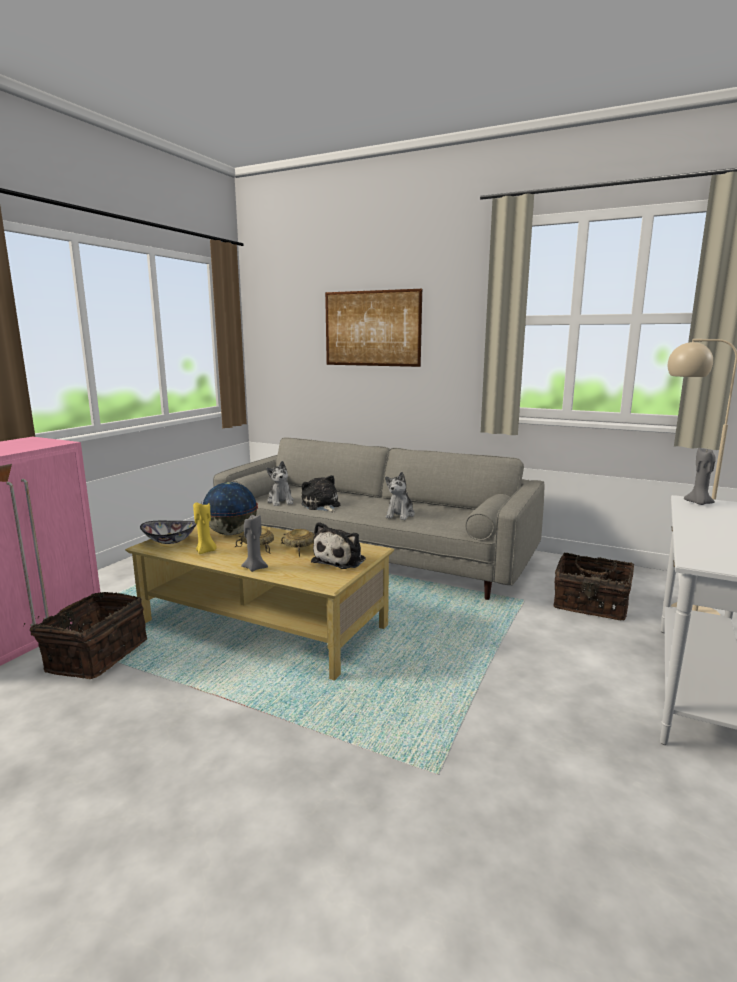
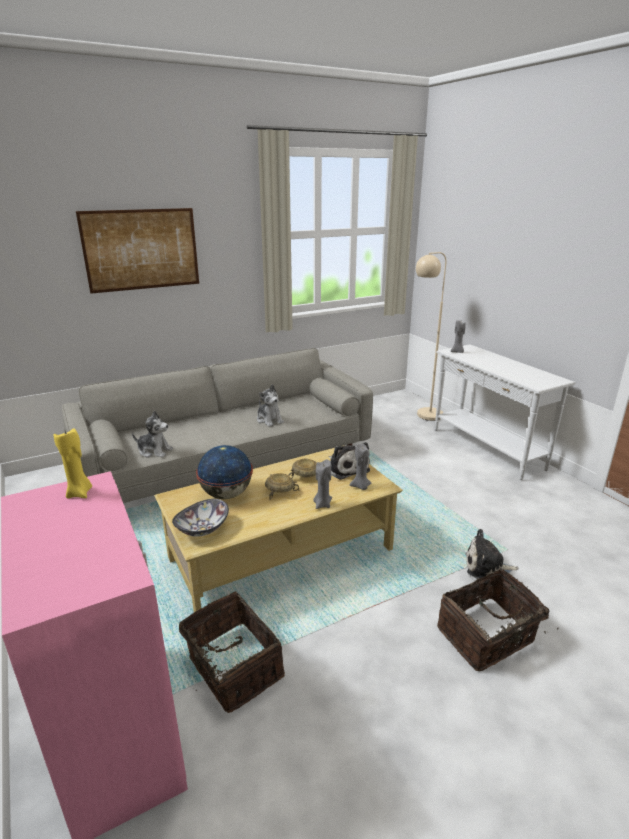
camera: 55 degrees left, 10 degrees up
yellow candle [193,501,217,554] -> yellow candle moved to [54,428,92,498]
plush toy [302,475,340,512] -> plush toy moved to [465,529,519,580]
basket [553,552,634,620] -> basket moved to [437,568,558,671]
none -> grey candle [350,444,371,490]

